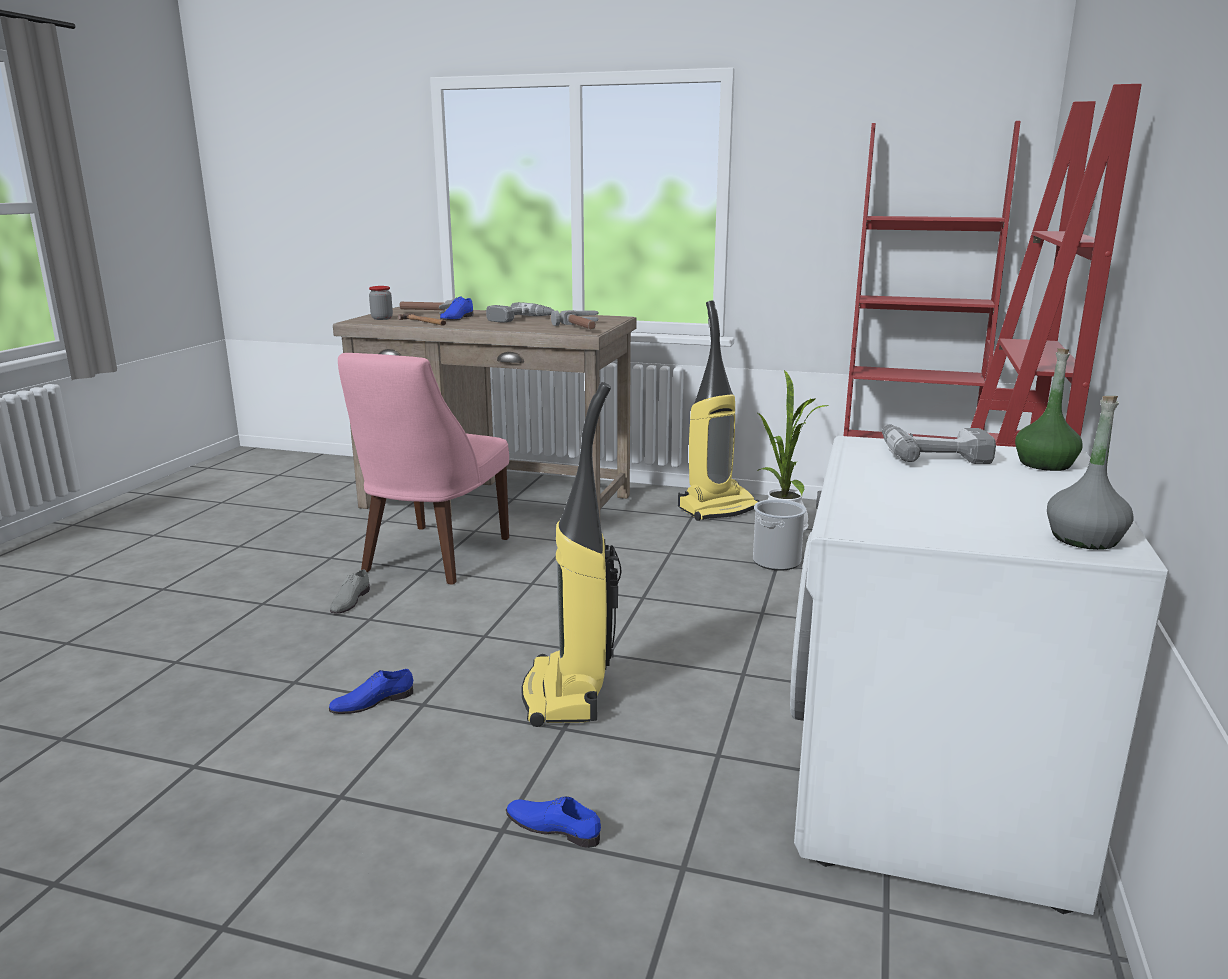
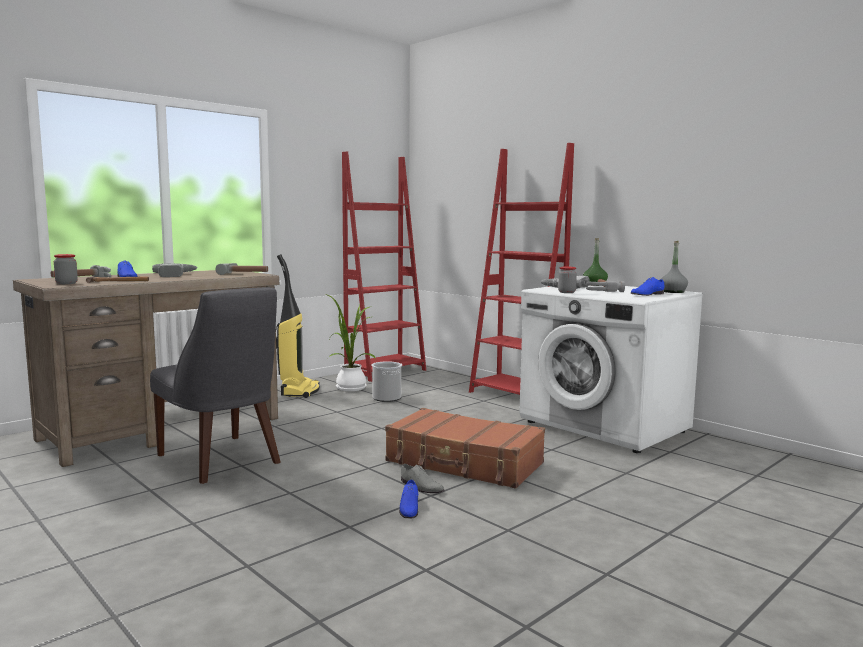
camera: 60 degrees left, 10 degrees down
grey shoe [330,569,370,614] -> grey shoe moved to [401,464,444,493]
pink chair [338,353,509,585] -> grey chair [150,287,281,484]
blue shoe [506,796,601,848] -> blue shoe moved to [631,277,664,296]
vacuum cleaner [521,382,622,727] -> brown suitcase [385,408,545,489]
none -> jar [558,266,577,293]
none -> hammer [586,279,625,292]

